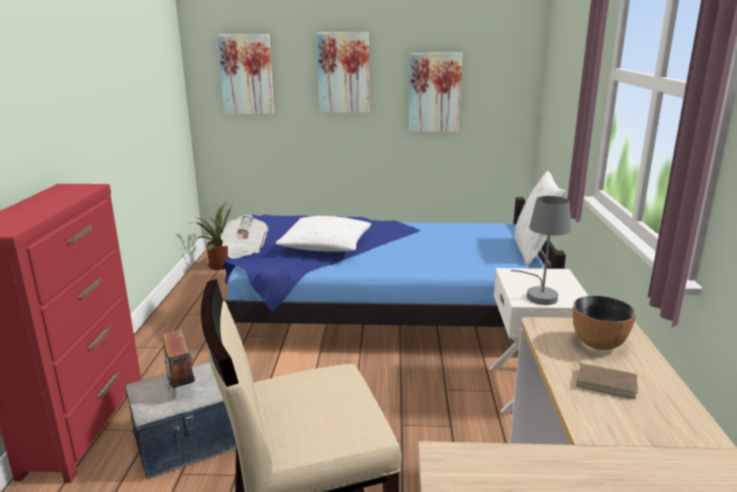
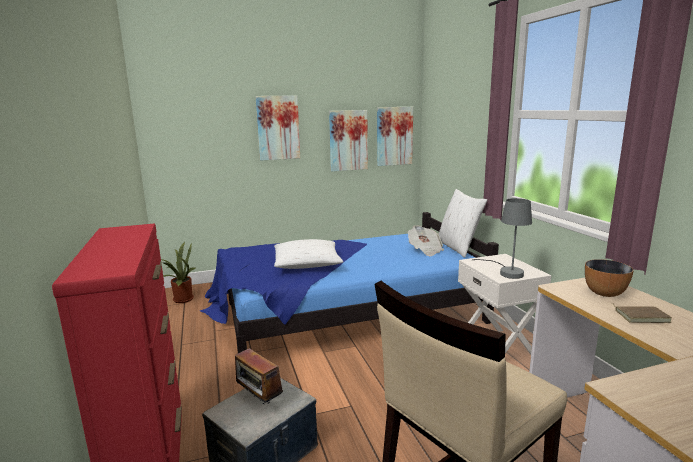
camera: 20 degrees left, 5 degrees down
picture [217,34,274,114] -> picture moved to [377,107,413,166]
newspaper [220,215,268,258] -> newspaper moved to [408,226,444,256]

